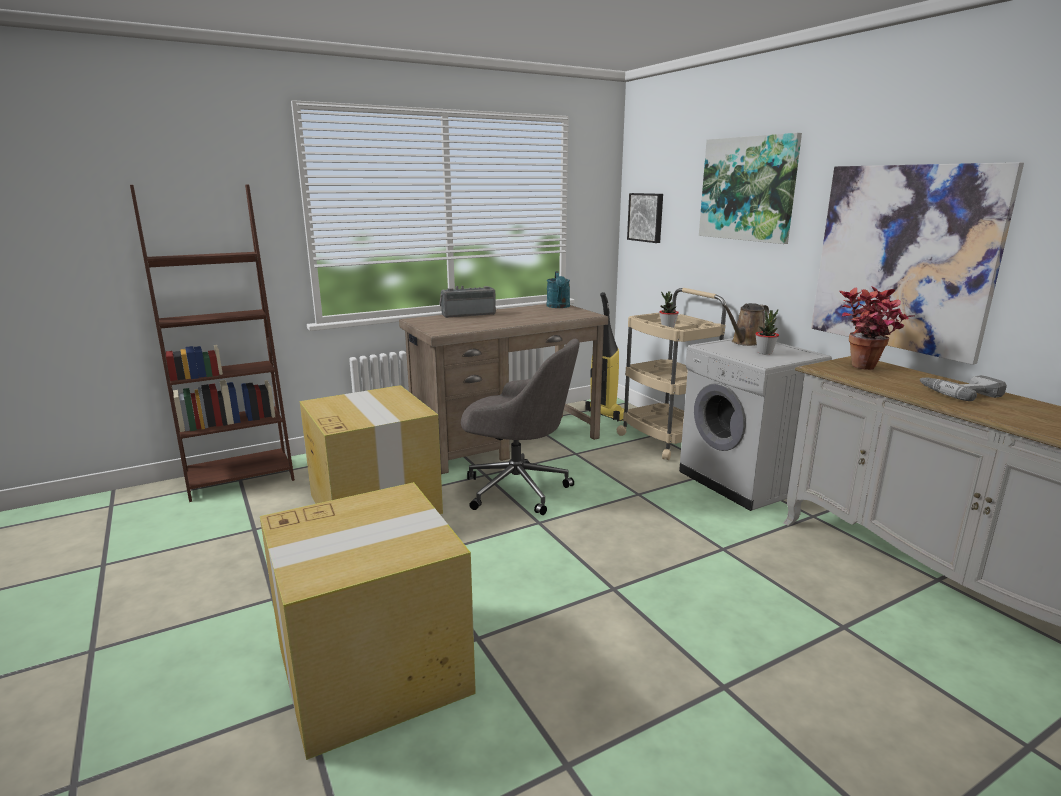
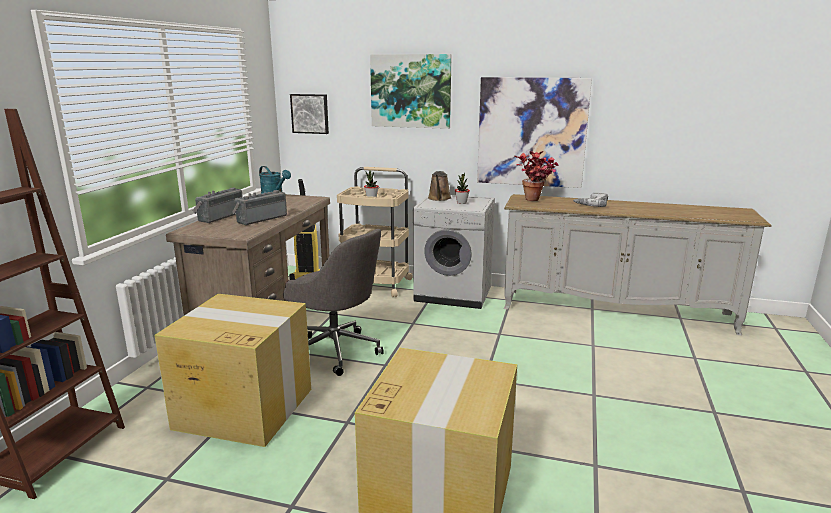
camera: 45 degrees left, 0 degrees up
grey office chair [461,339,579,515] -> grey office chair turned 60 degrees clockwise [283,229,384,376]
none -> radio [232,190,287,225]

